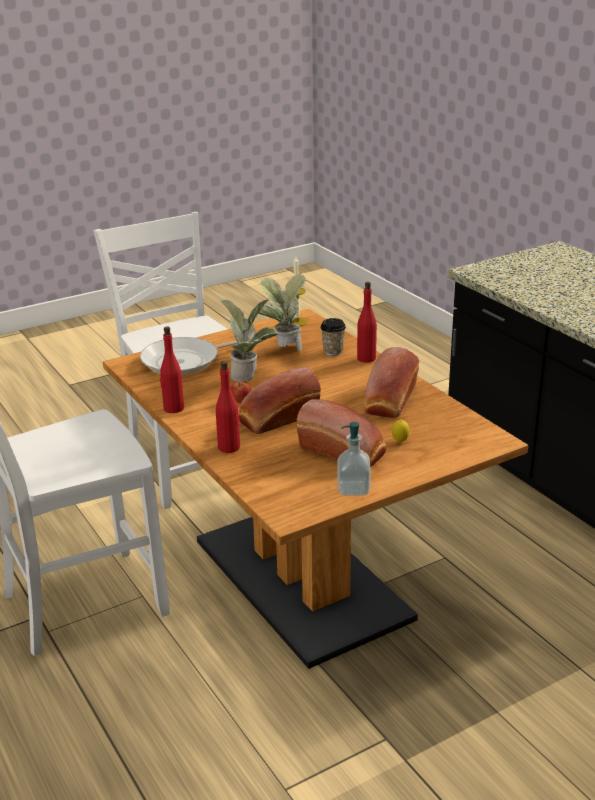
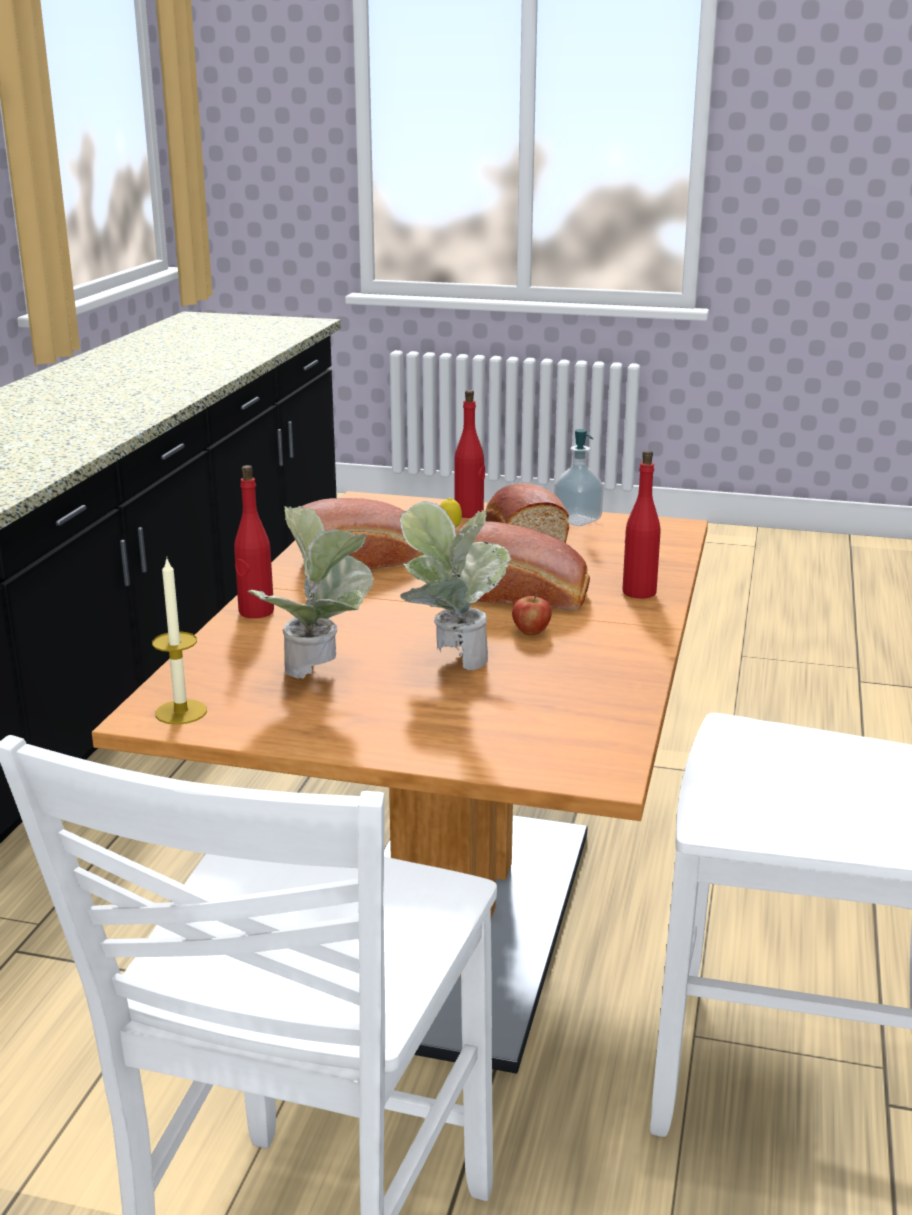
camera: 135 degrees left, 5 degrees down
frying pan [140,337,239,376] -> none
red bottle [160,326,184,413] -> red bottle moved to [454,390,485,518]
cup [320,318,346,356] -> none

